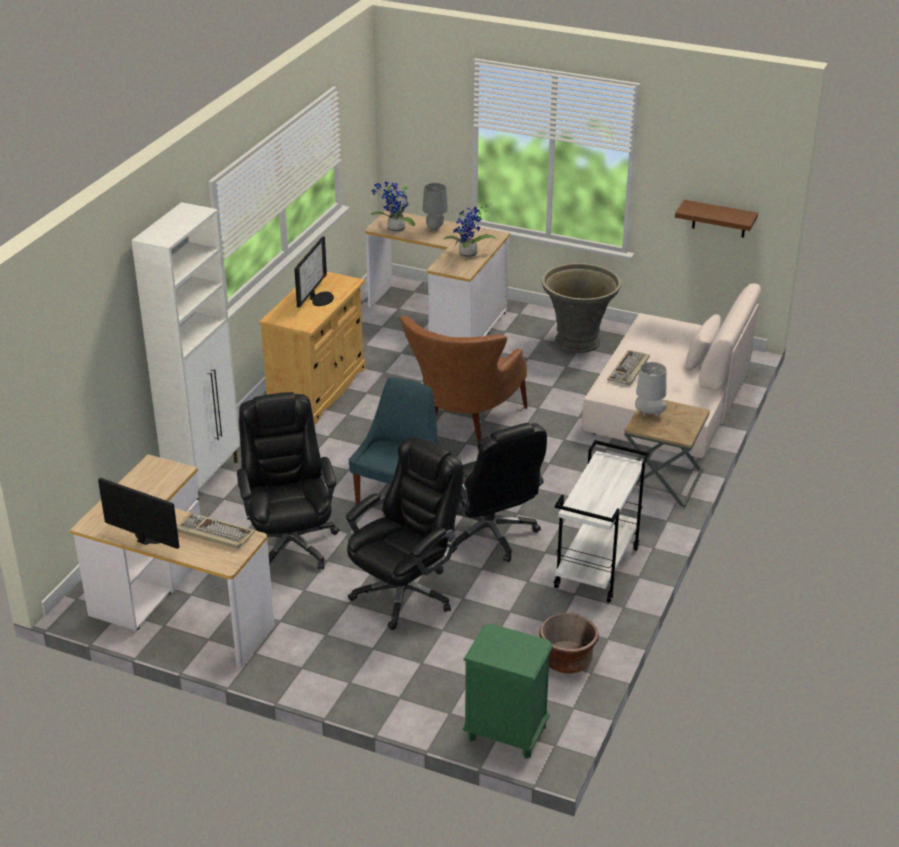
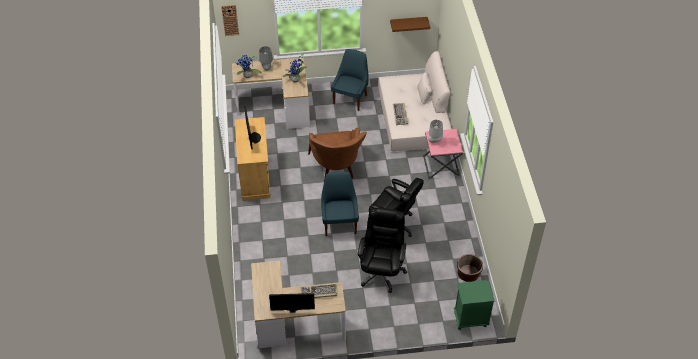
camera: 30 degrees left, 15 degrees up
white cabinet [131,202,240,500] -> none
black office chair [237,392,339,570] -> none
grey planter [542,263,621,353] -> blue chair [331,49,369,111]
white cart [553,440,650,602] -> none
brown side table [624,400,710,507] -> pink side table [423,129,463,179]
none -> wall clock [221,4,239,36]

